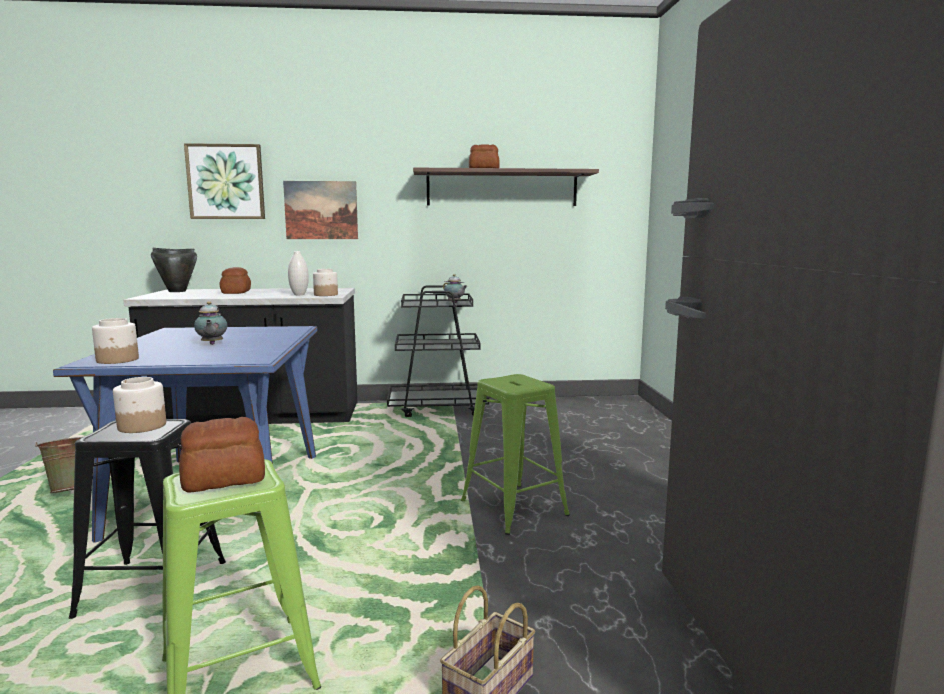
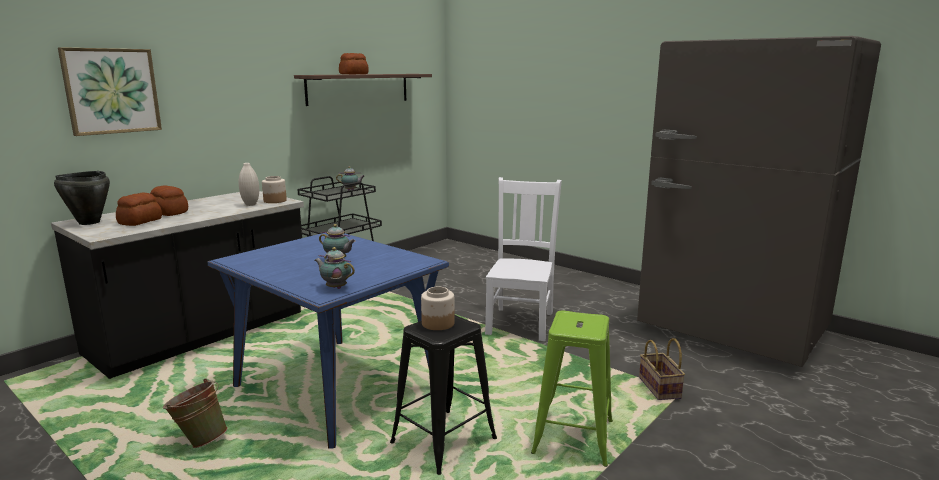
camera: 45 degrees left, 5 degrees up
jar [92,318,139,364] -> teapot [315,247,355,289]
bread [179,417,265,492] -> bread moved to [116,193,162,226]
picture [283,181,358,239] -> none
green stool [461,374,570,535] -> white chair [485,177,562,341]

